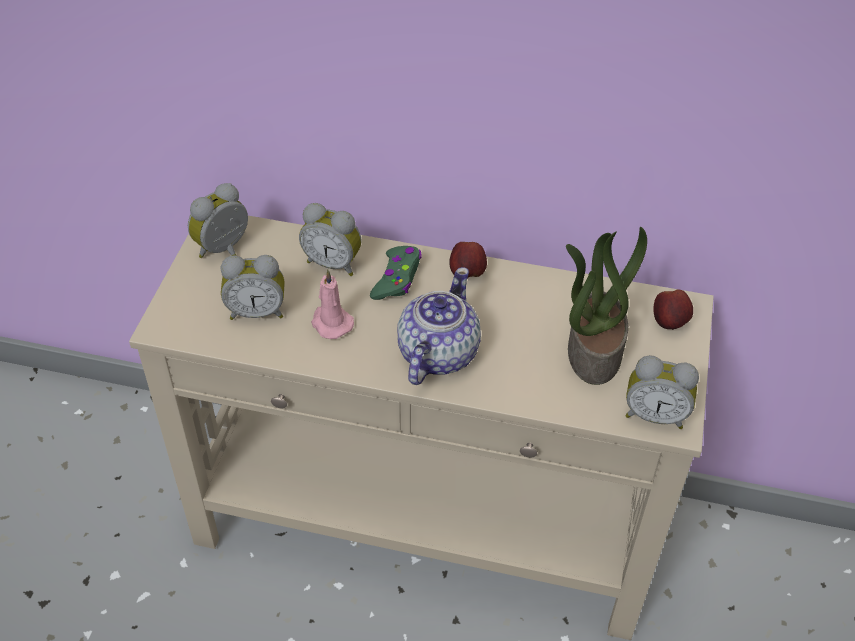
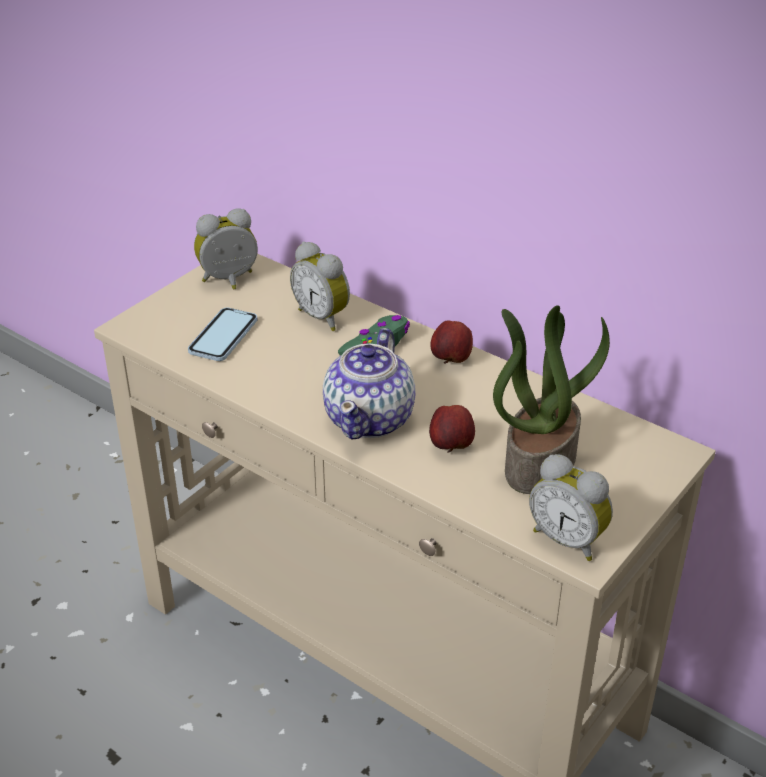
camera: 25 degrees right, 10 degrees down
alarm clock [221,255,285,320] -> phone [188,308,257,361]
pink candle [311,269,354,339] -> none
teapot [397,267,481,385] -> teapot turned 150 degrees clockwise [323,328,416,440]
apple [653,289,693,330] -> apple moved to [429,405,475,453]

